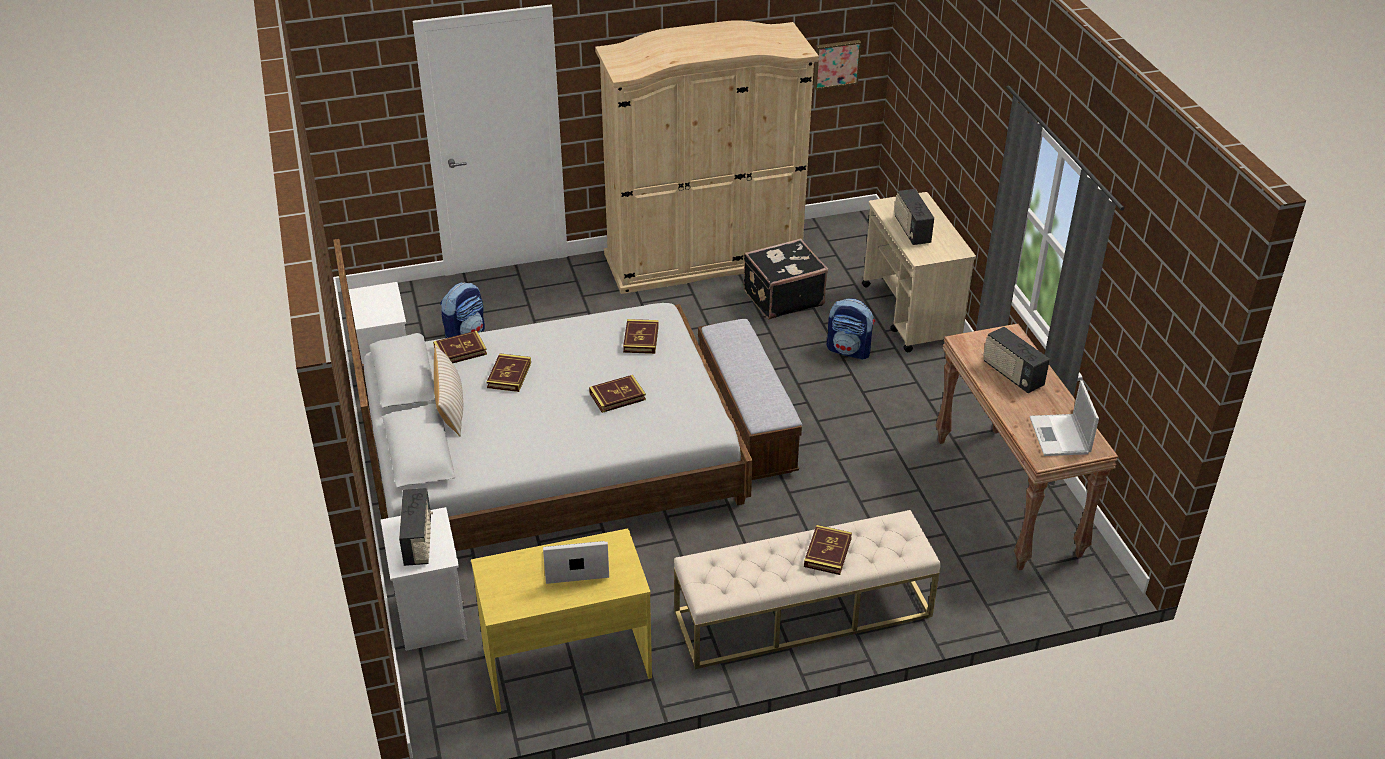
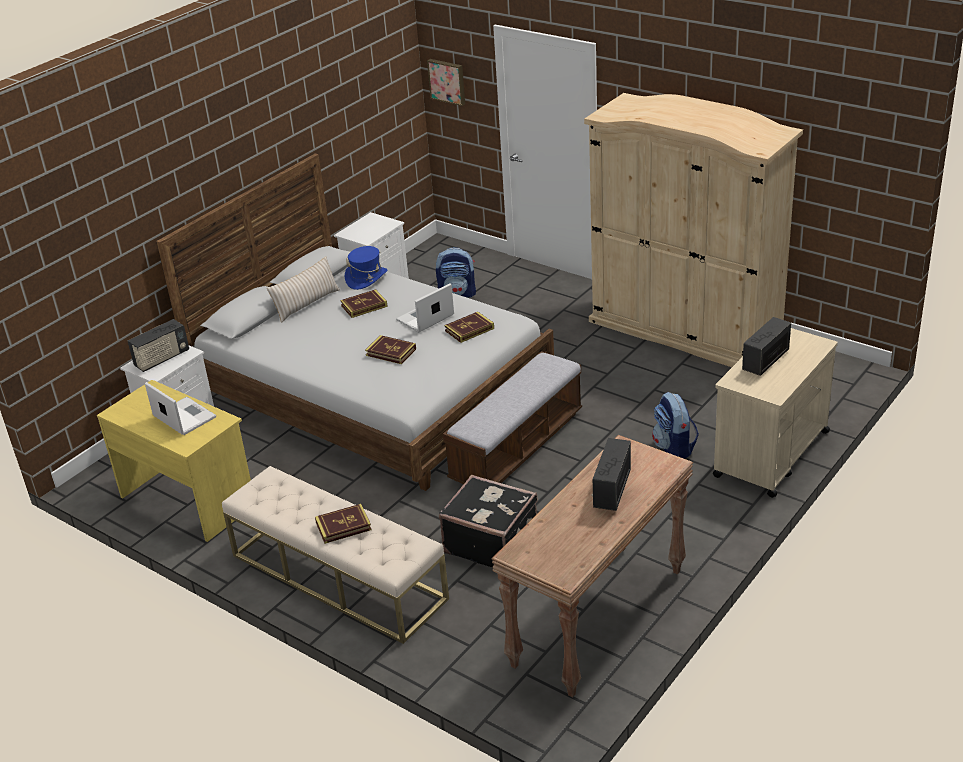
camera: 55 degrees right, 5 degrees down
book [433,331,487,363] -> blue hat [345,246,388,290]
black suitcase [743,238,828,320] -> black suitcase moved to [439,475,538,567]
picture [813,40,861,90] -> picture moved to [427,59,465,106]
laptop [1029,380,1099,456] -> laptop moved to [396,283,454,333]

